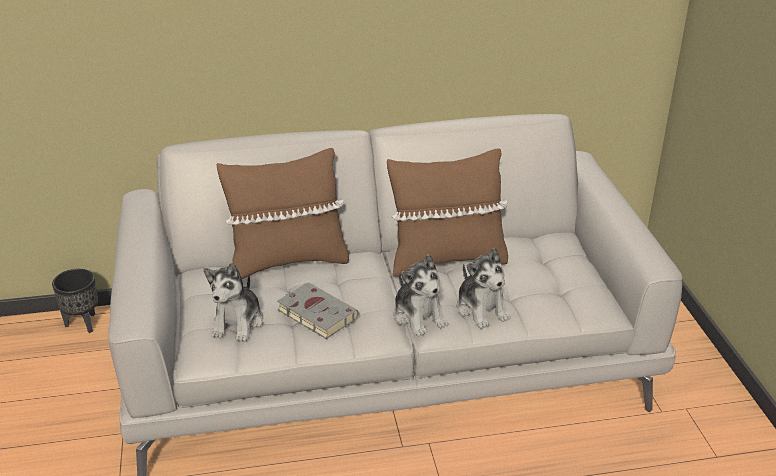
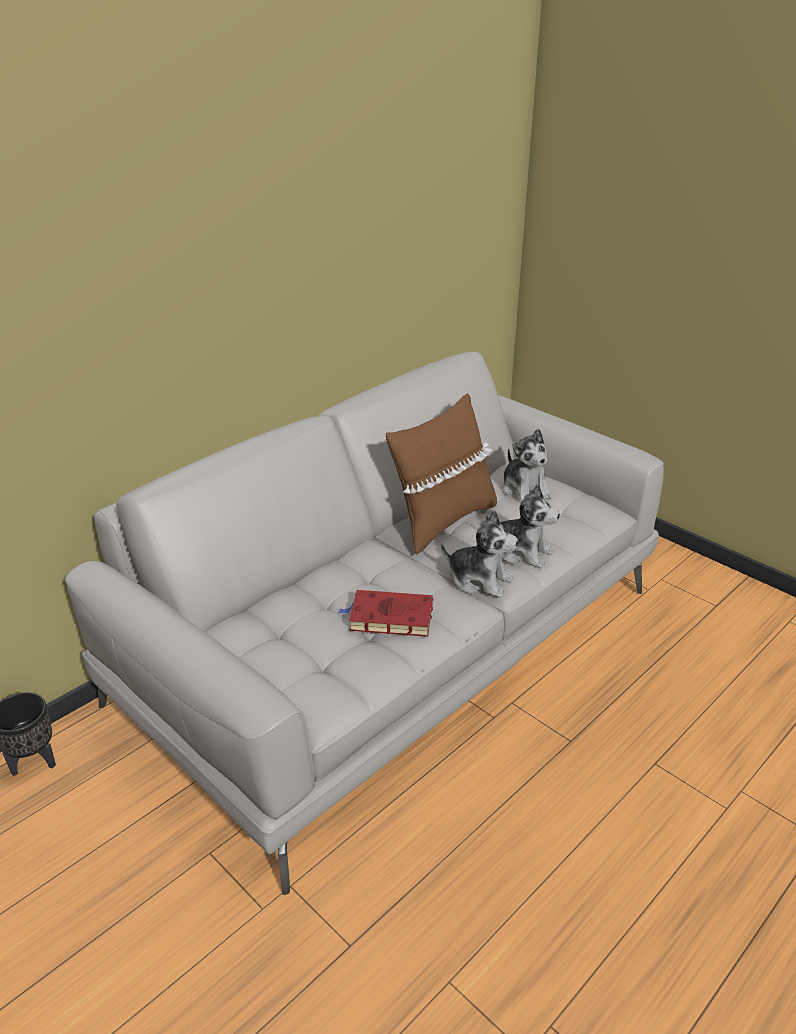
camera: 35 degrees left, 0 degrees up
plush toy [204,263,263,342] -> plush toy moved to [502,428,552,502]
brown pillow [217,148,349,279] -> none
grey book [277,282,358,339] -> red book [339,590,433,637]

